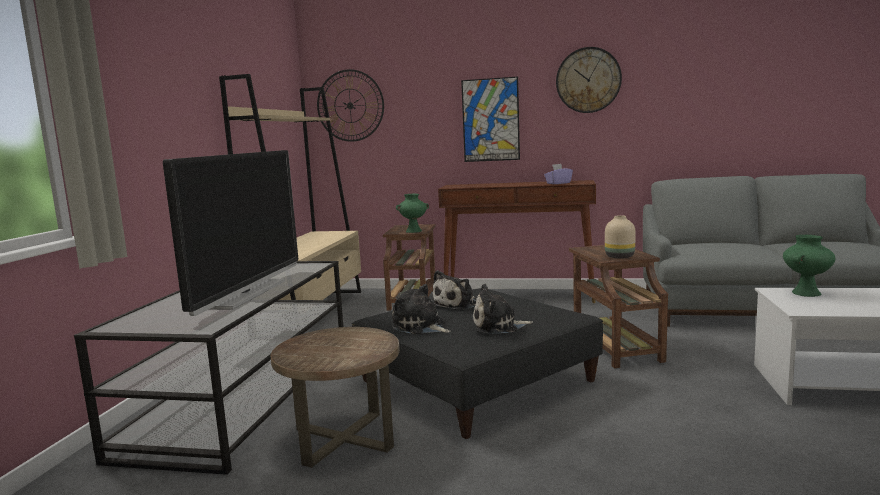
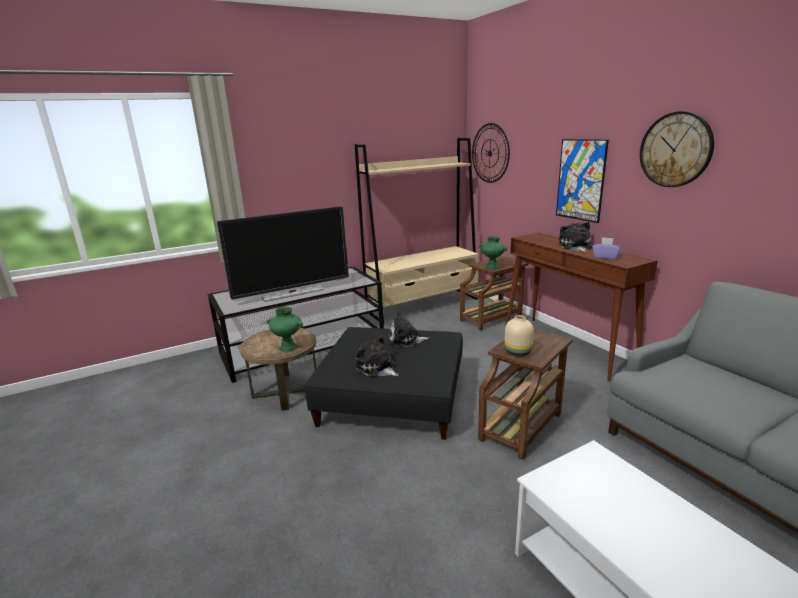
camera: 50 degrees right, 10 degrees up
plush toy [391,284,451,334] -> plush toy moved to [559,222,592,252]
green vase [783,235,835,297] -> green vase moved to [267,307,303,352]

